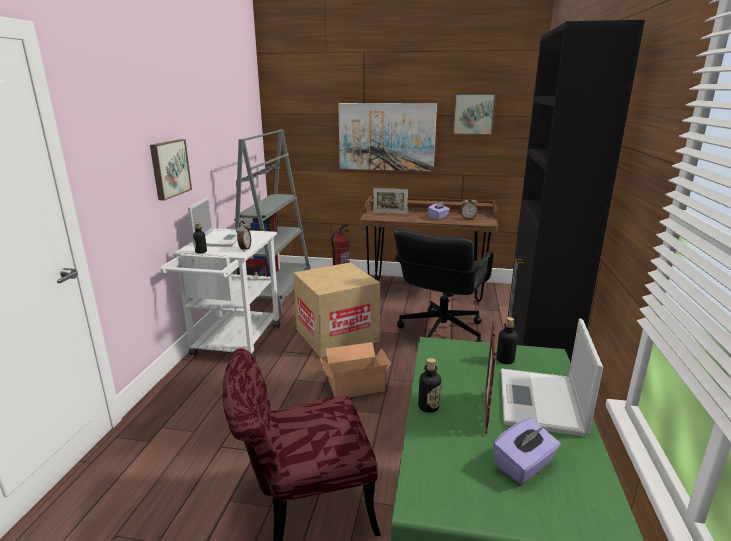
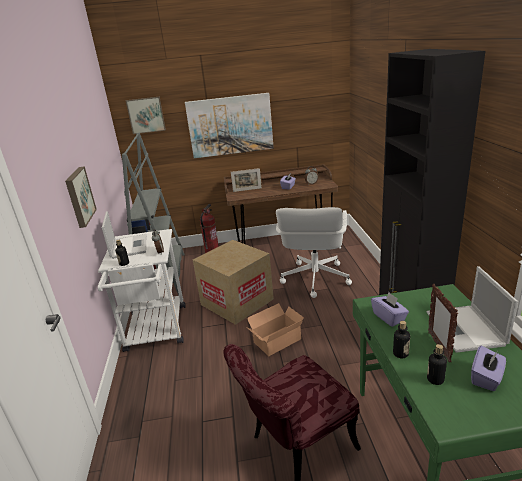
camera: 15 degrees left, 5 degrees up
black office chair [394,229,493,342] -> white office chair [276,207,352,298]
picture [453,94,495,135] -> picture moved to [126,97,166,134]
bottle [496,317,518,364] -> bottle moved to [427,344,447,385]
none -> purple tissue box [371,292,409,327]

